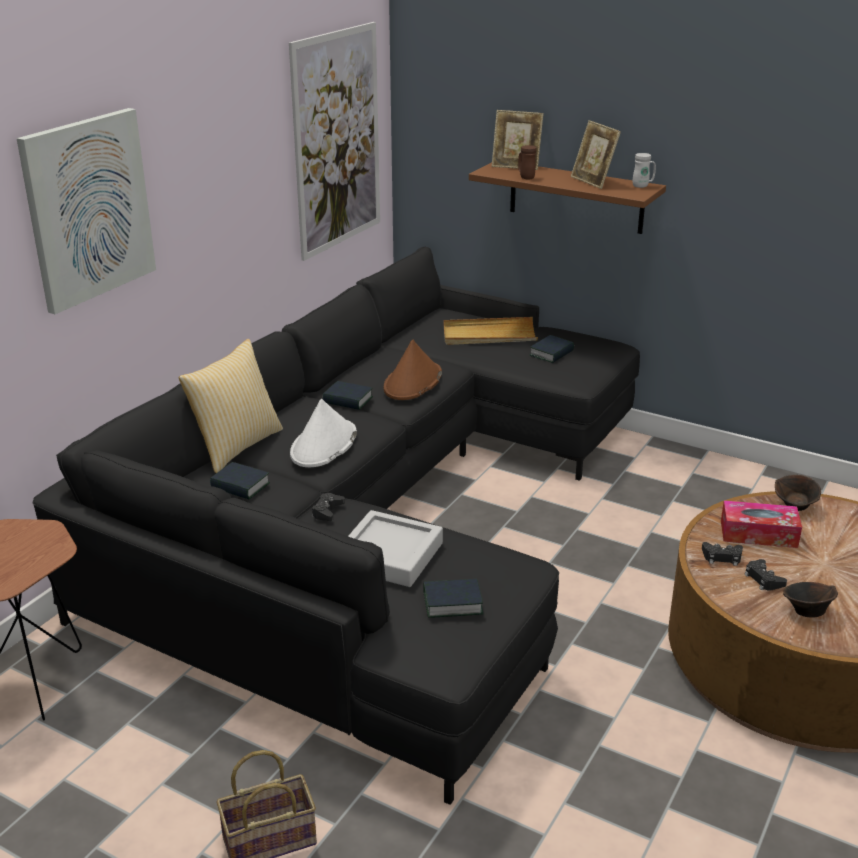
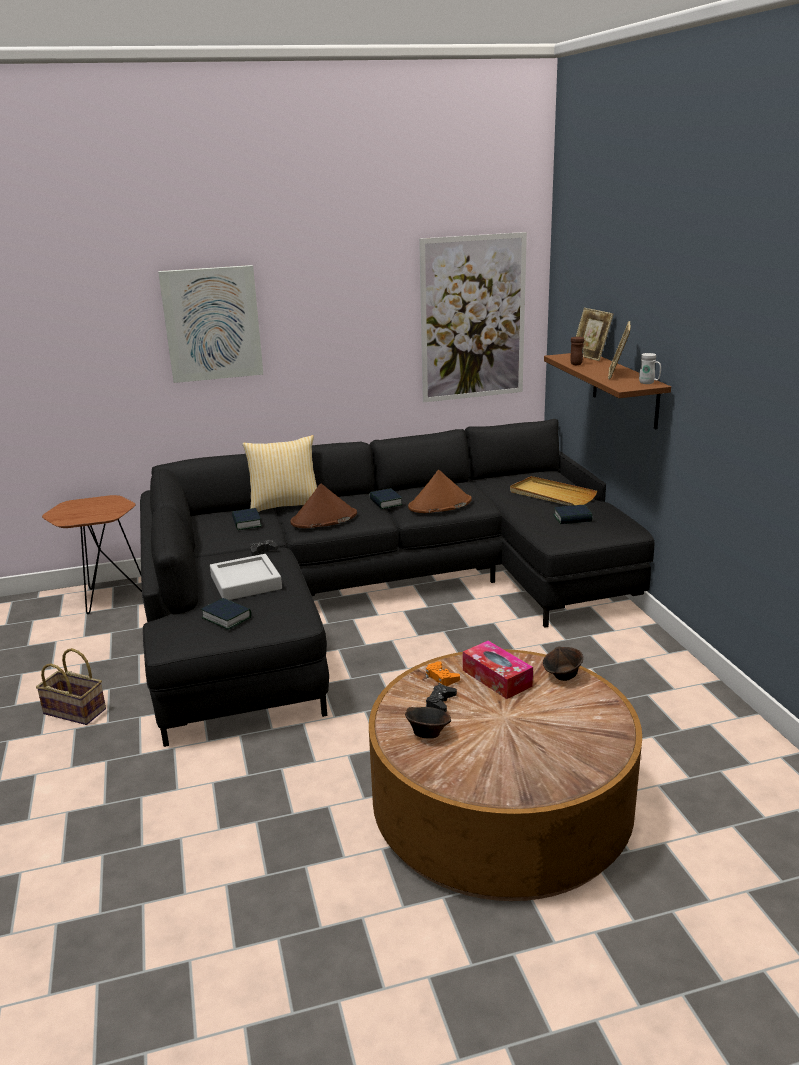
camera: 45 degrees right, 5 degrees down
white hat [290,399,357,467] -> brown hat [291,484,357,528]
black game controller [702,542,743,566] -> orange game controller [426,661,460,686]

